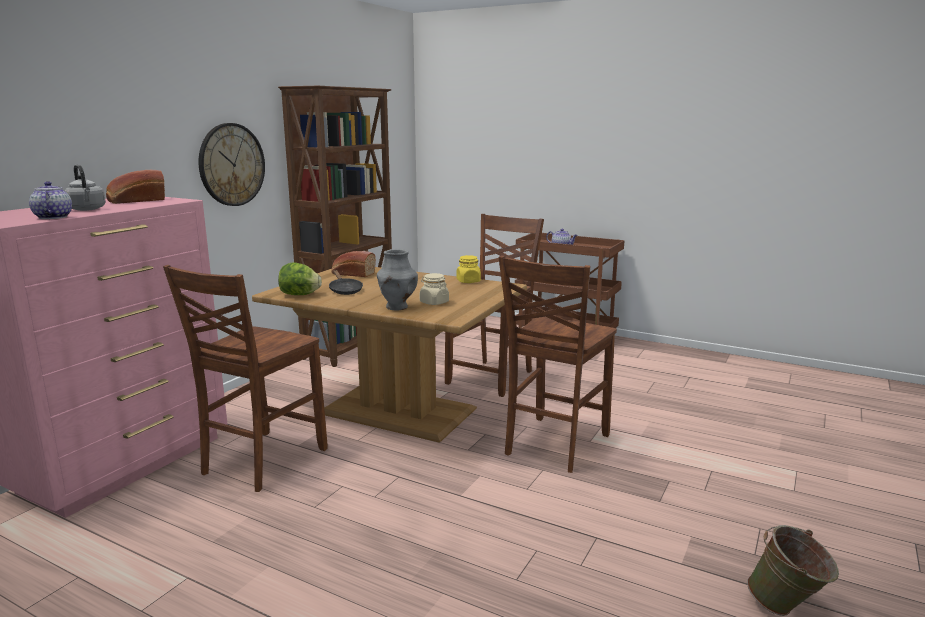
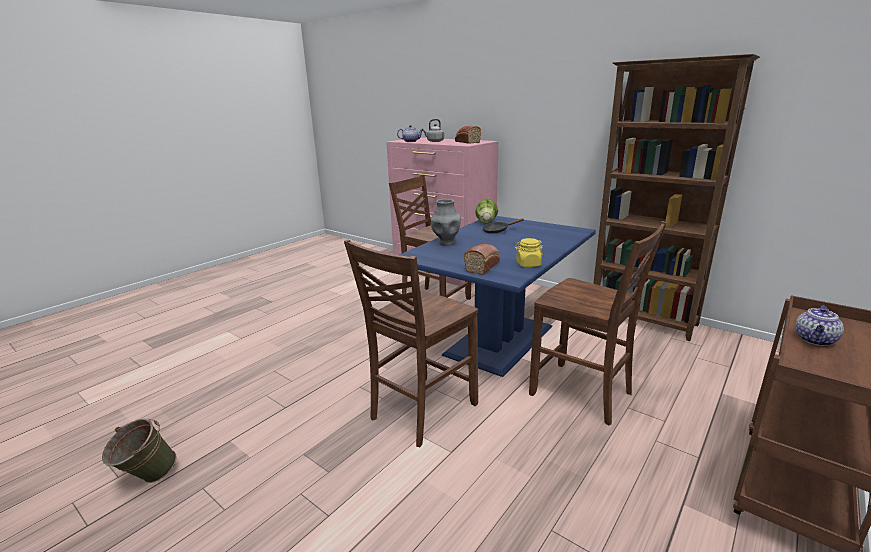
camera: 100 degrees right, 5 degrees up
wall clock [199,123,265,206] -> none
brown dining table [252,267,527,443] -> blue dining table [400,216,596,377]
bread [331,251,376,277] -> bread moved to [464,244,500,275]
beige jar [420,273,449,305] -> none
brown chair [498,255,617,473] -> brown chair turned 90 degrees counterclockwise [344,239,478,447]

